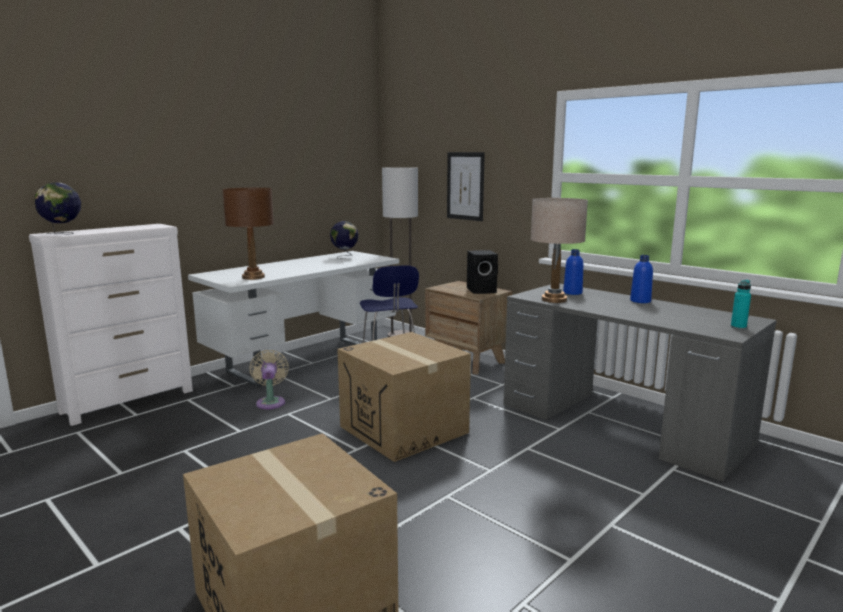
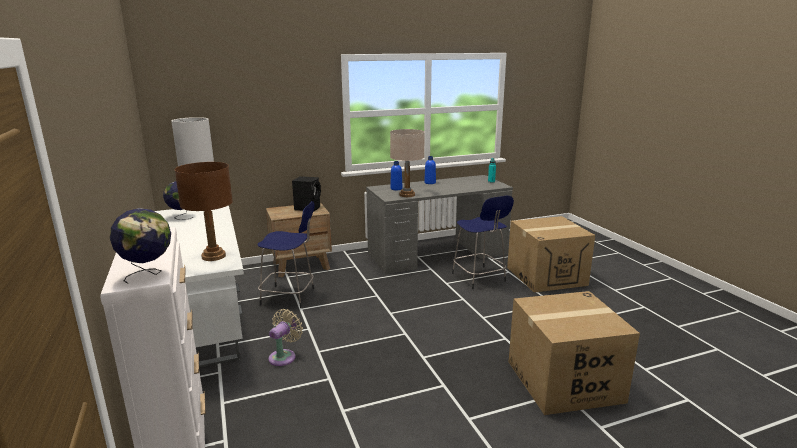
camera: 65 degrees left, 5 degrees up
beige fan [250,350,289,409] -> beige fan turned 105 degrees clockwise [269,309,303,366]
cardboard box [337,332,471,462] -> cardboard box moved to [507,216,595,293]
picture [447,152,485,221] -> none
none -> blue stool [452,196,514,289]

